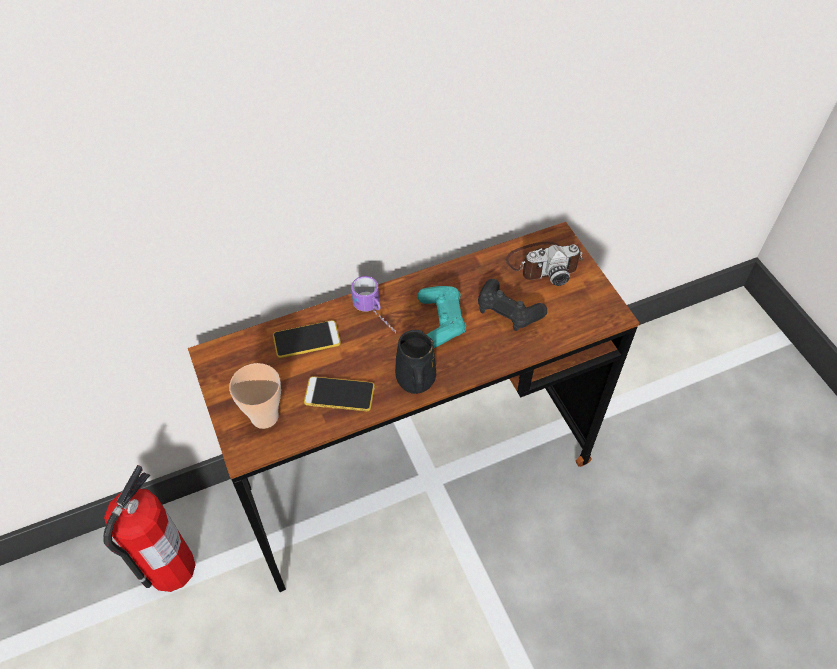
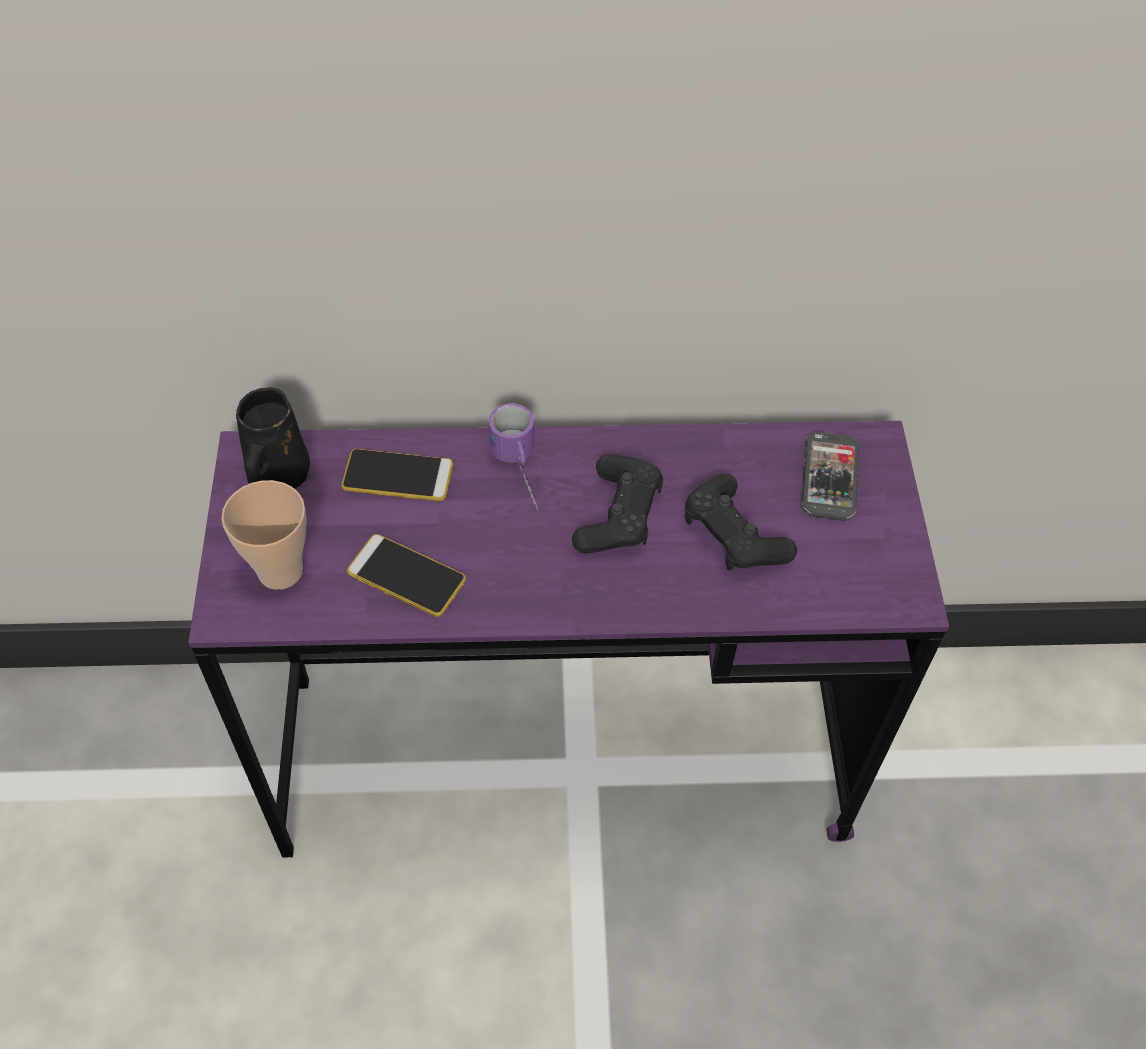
camera: 20 degrees right, 0 degrees up
fire extinguisher [103,465,196,592] -> none
brown desk [188,222,639,592] -> purple desk [188,421,949,857]
black mug [395,330,436,394] -> black mug moved to [236,387,310,489]
turquoise game controller [417,286,466,348] -> black game controller [572,454,663,554]
camera [506,241,584,286] -> phone [801,431,859,521]

